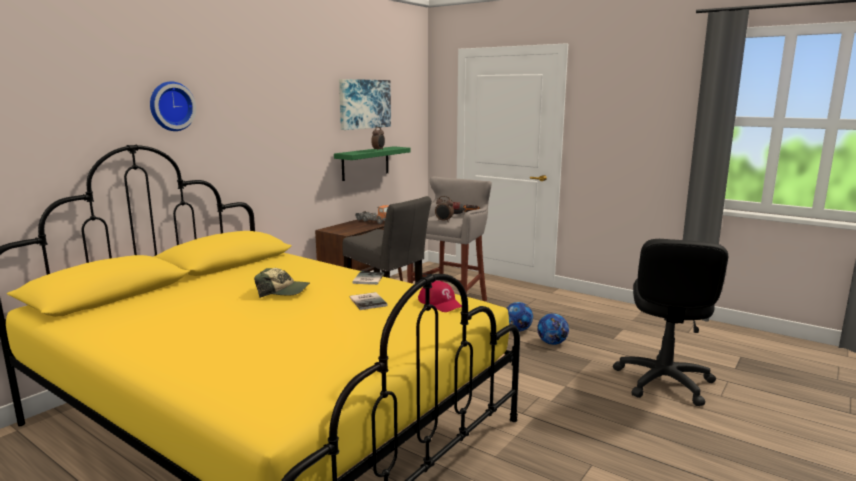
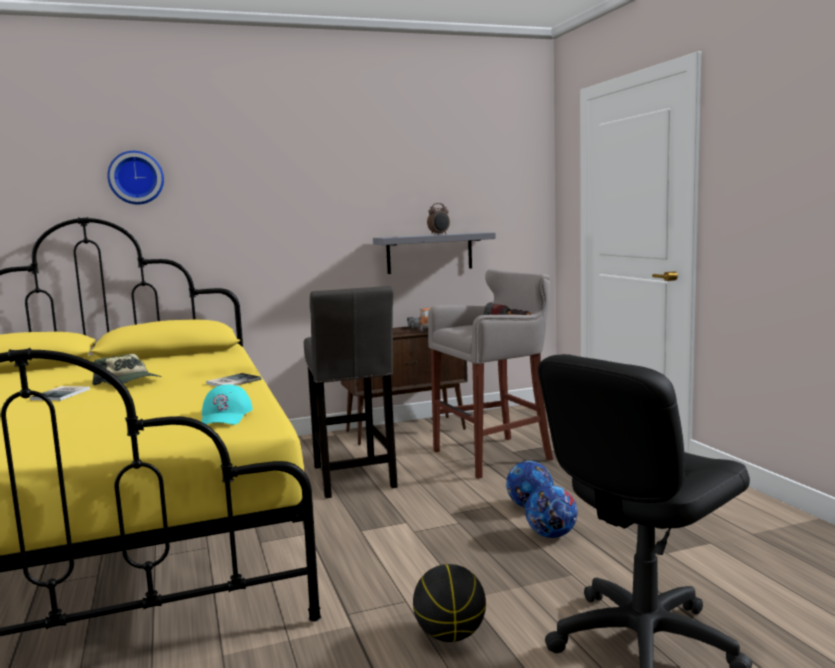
camera: 35 degrees right, 5 degrees down
green shelf [334,146,411,181] -> grey shelf [373,232,496,274]
picture [339,79,391,130] -> none
book [350,292,387,310] -> book moved to [30,386,90,401]
red cap [418,281,462,312] -> turquoise cap [201,384,253,425]
alarm clock [435,196,454,222] -> none
none -> basketball [413,564,486,642]

